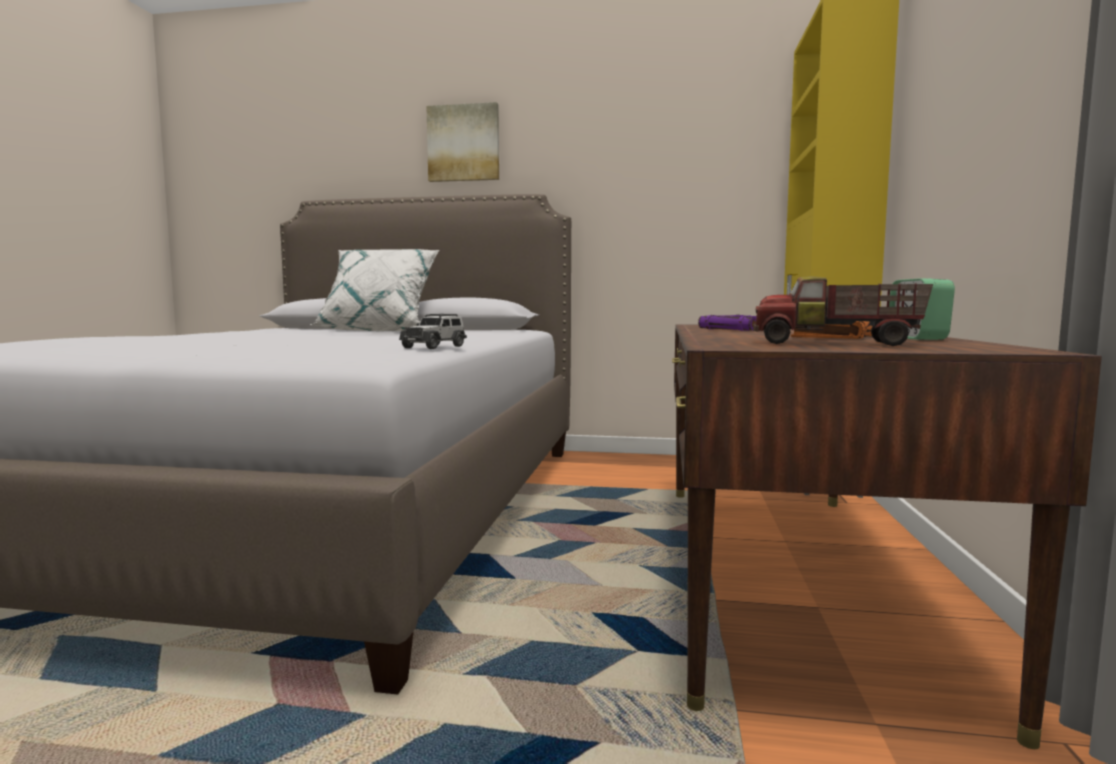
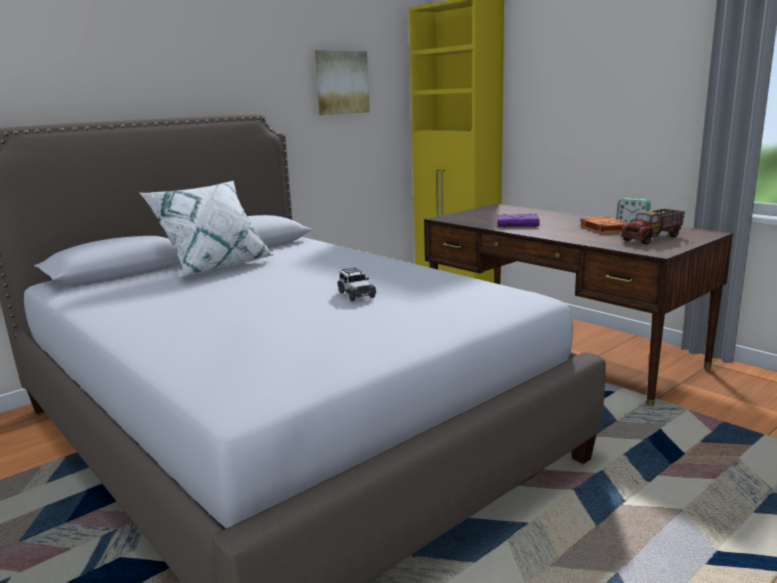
camera: 50 degrees left, 10 degrees up
toy car [399,314,467,349] -> toy car moved to [338,267,376,301]
picture [426,102,499,182] -> picture moved to [315,50,370,115]

